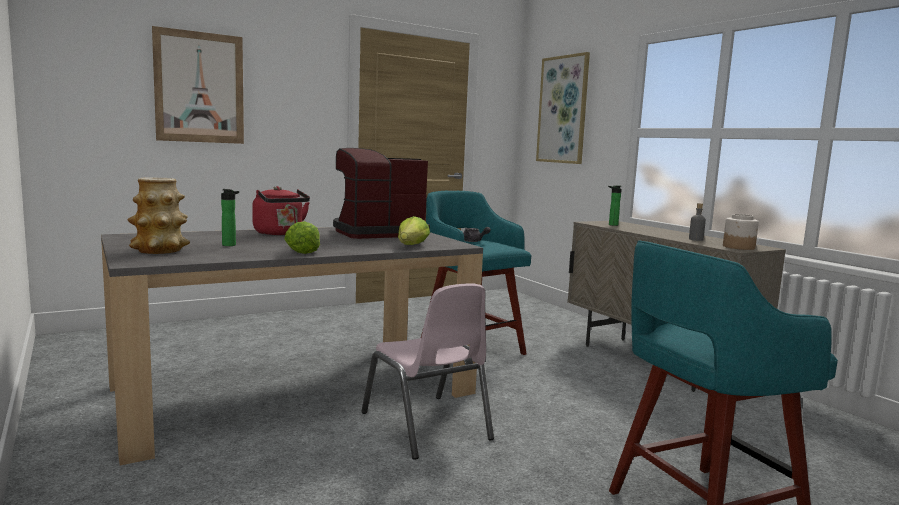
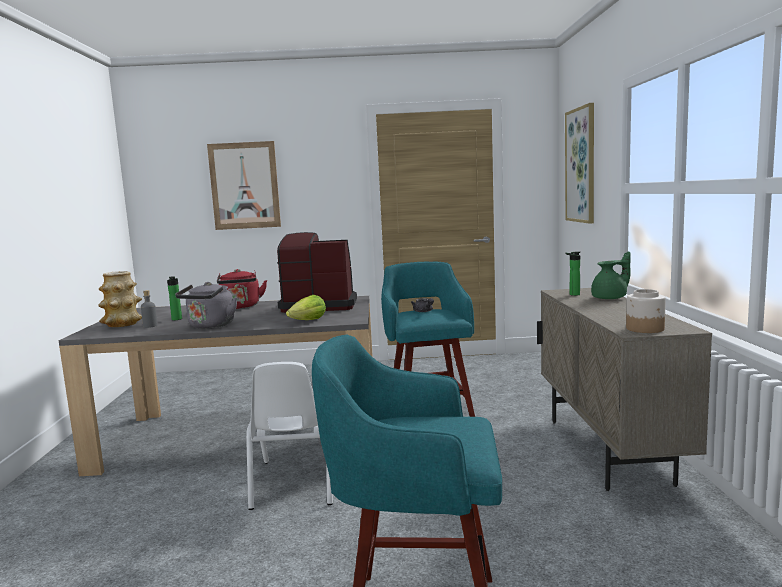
camera: 30 degrees right, 0 degrees up
lettuce [284,221,320,254] -> grey kettle [175,282,237,329]
pink chair [361,283,494,460] -> white chair [246,362,333,510]
grey bottle [689,203,706,241] -> grey bottle moved to [141,290,157,328]
none -> green teapot [591,251,631,299]

